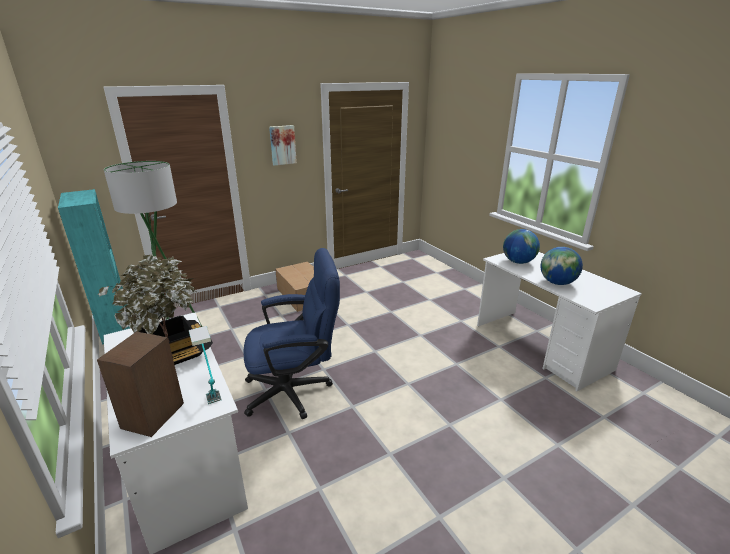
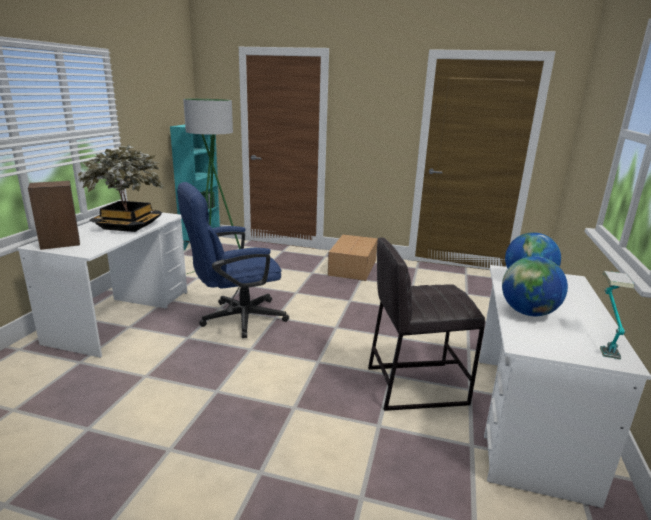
camera: 45 degrees right, 5 degrees down
table lamp [189,326,222,404] -> table lamp moved to [600,271,634,359]
blue office chair [244,248,340,419] -> blue office chair turned 120 degrees clockwise [177,182,289,338]
picture [269,125,297,166] -> none
none -> grey stool [368,237,485,411]

